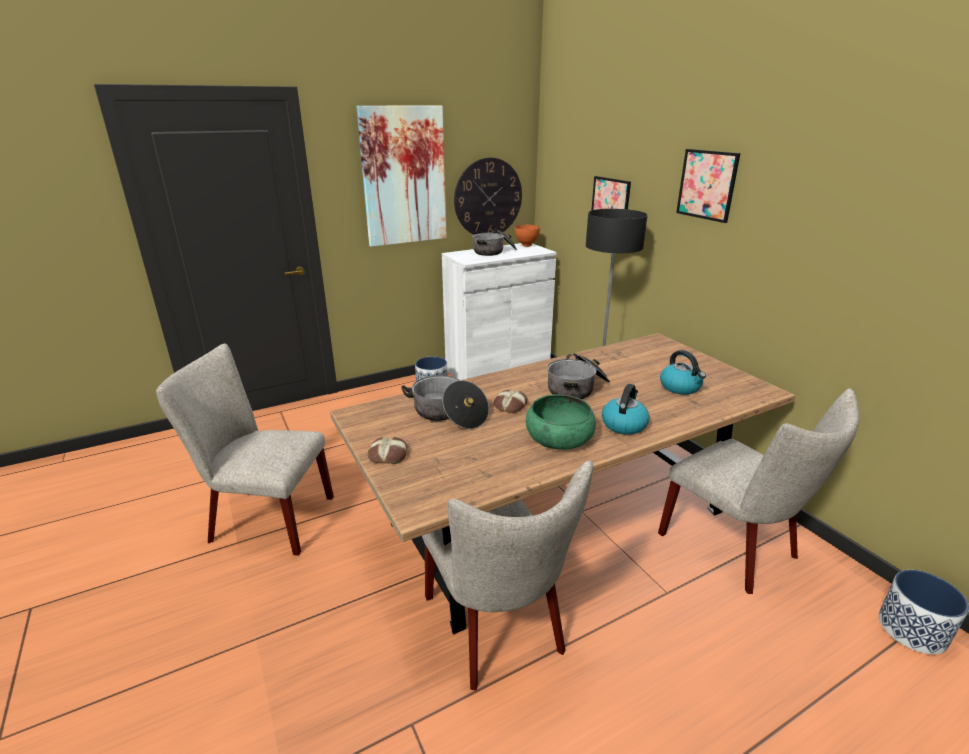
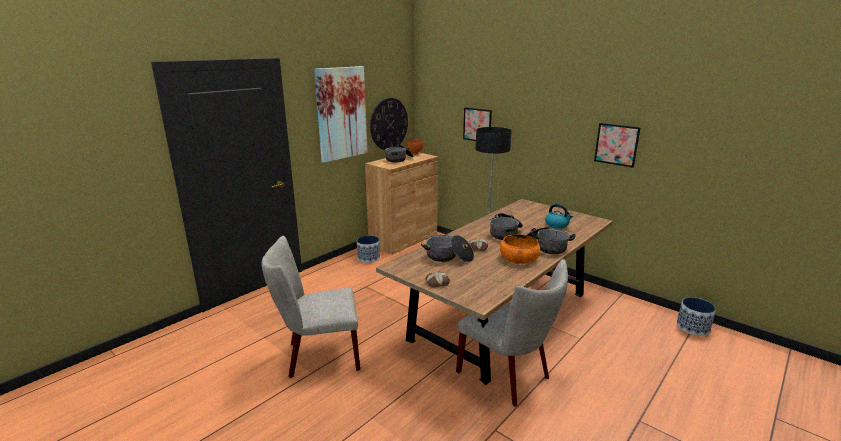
camera: 20 degrees left, 5 degrees down
white cabinet [442,243,557,380] -> brown cabinet [365,152,438,255]
green bowl [526,394,596,450] -> orange bowl [500,234,540,264]
kettle [602,384,650,435] -> cooking pot [526,227,576,254]
beige chair [658,388,859,594] -> none
picture [676,149,741,223] -> picture moved to [594,123,641,167]

